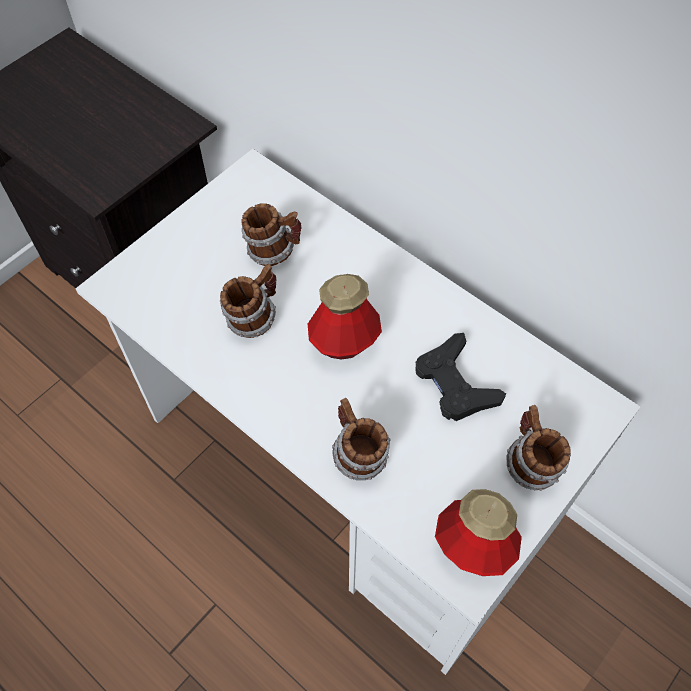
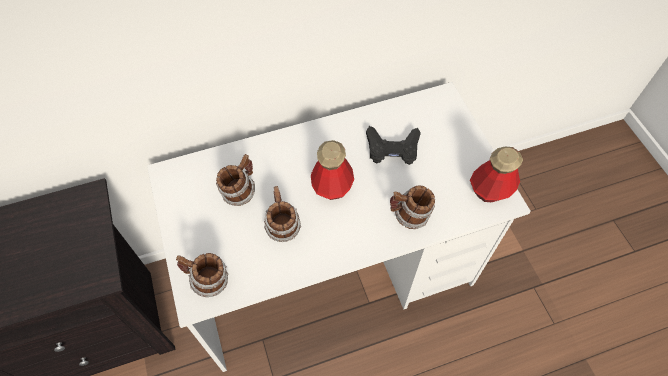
camera: 60 degrees left, 0 degrees up
mug [507,405,571,491] -> mug moved to [176,253,229,297]

